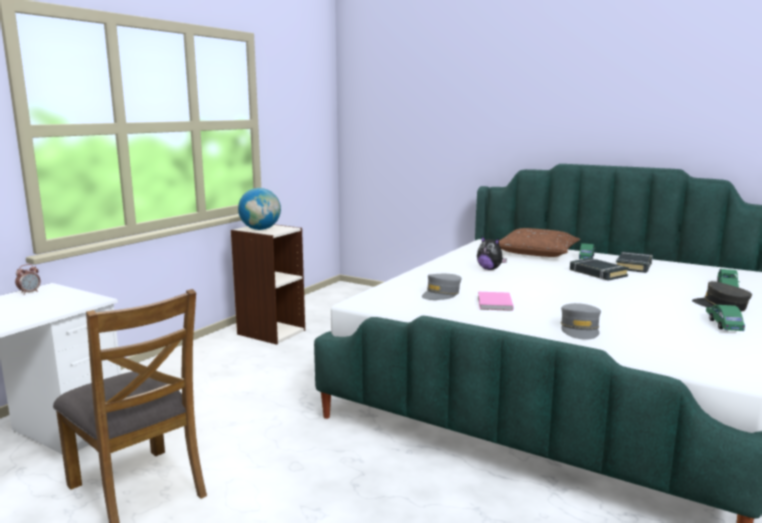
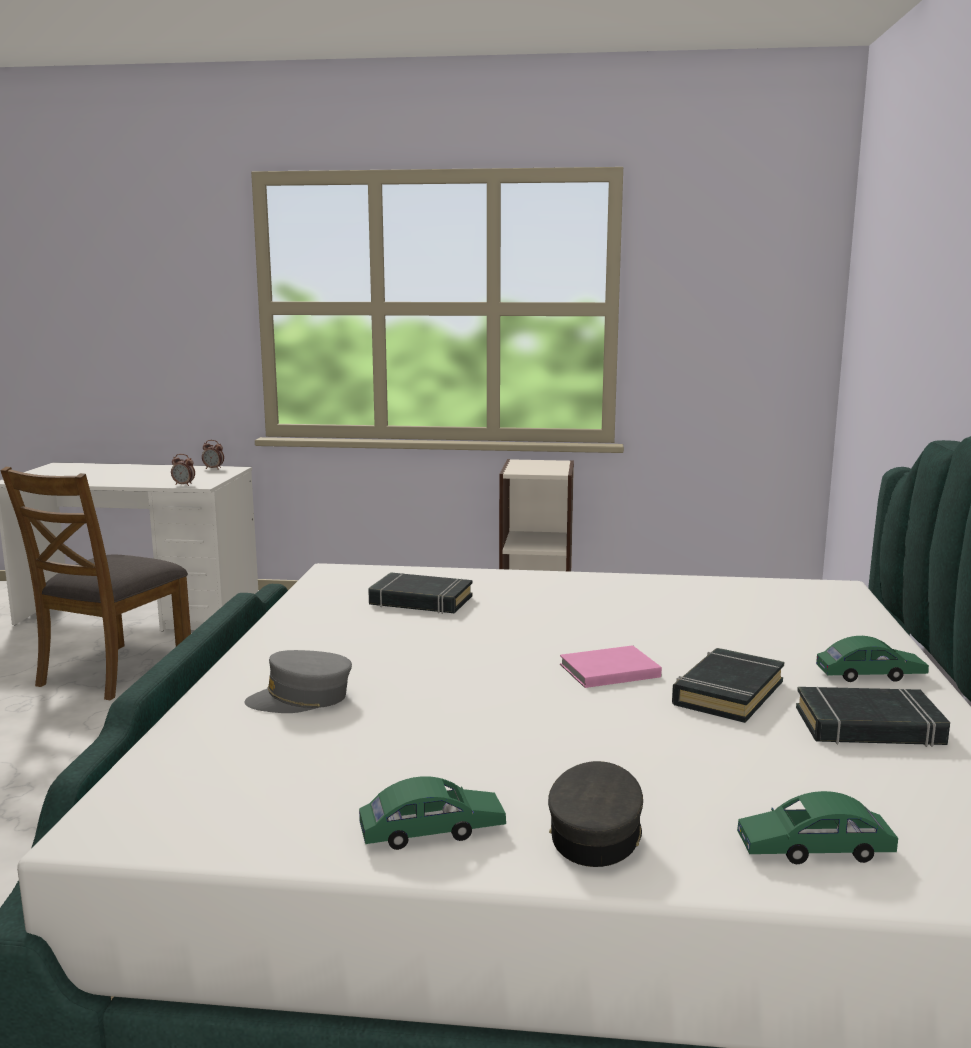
camera: 65 degrees right, 0 degrees up
globe [238,188,281,230] -> none
grey cap [422,274,461,300] -> black book [368,572,473,614]
plush toy [477,235,507,270] -> none
pink book [478,292,513,311] -> pink book moved to [560,645,662,688]
brown pillow [499,228,580,257] -> none
none -> alarm clock [171,454,195,486]

